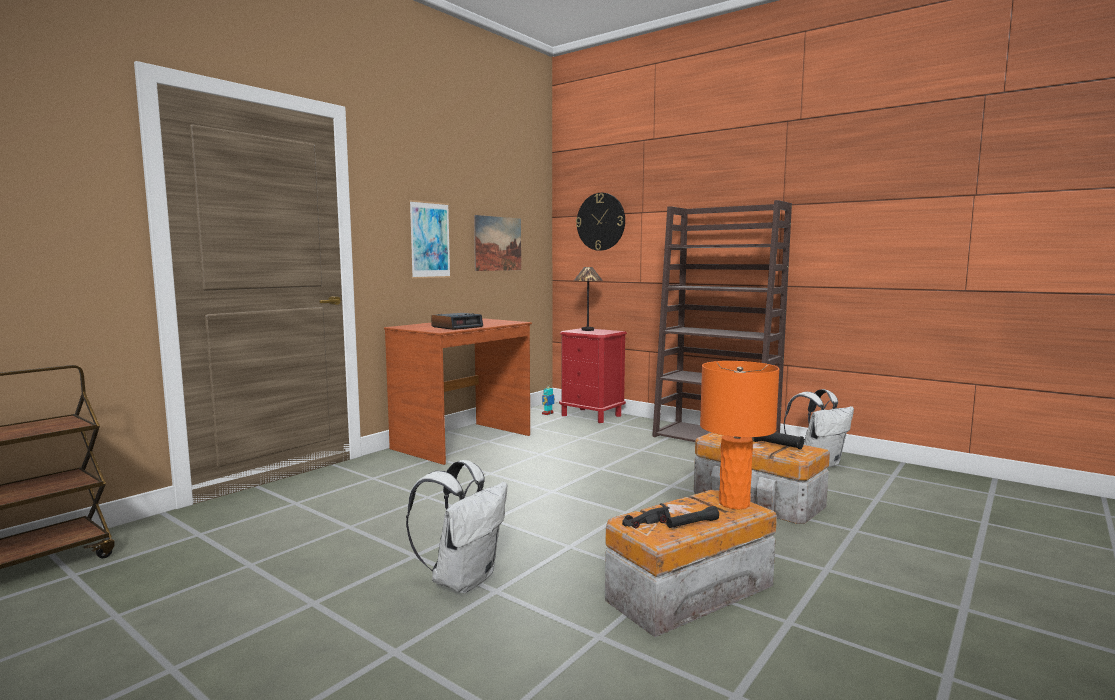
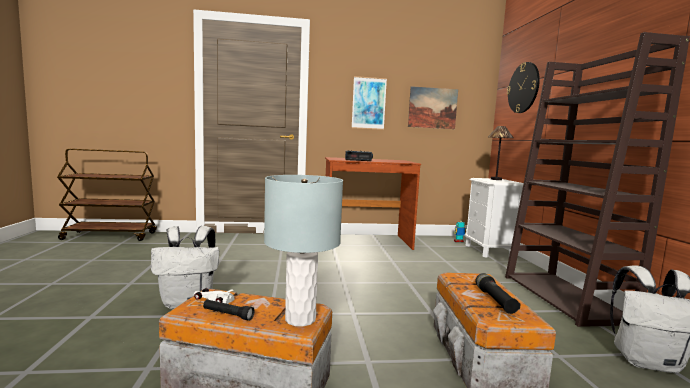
camera: 45 degrees right, 0 degrees up
red nightstand [559,328,627,423] -> white nightstand [464,178,524,258]
black toy car [622,503,671,528] -> white toy car [193,288,235,304]
orange table lamp [700,361,779,509] -> grey table lamp [264,175,343,327]

